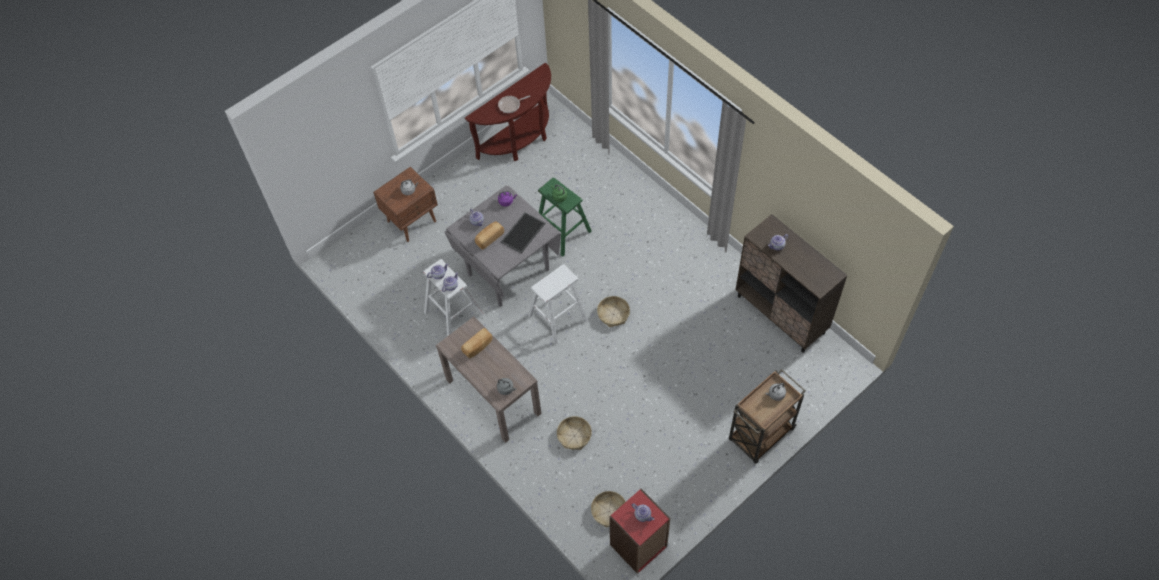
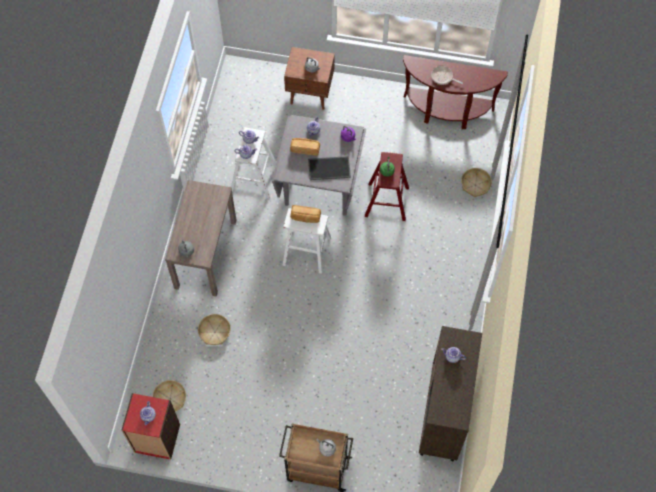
camera: 50 degrees right, 5 degrees up
bread [461,328,492,358] -> bread moved to [290,205,321,223]
green stool [538,178,592,257] -> red stool [365,152,409,221]
basket [597,296,630,327] -> basket moved to [461,168,492,197]

